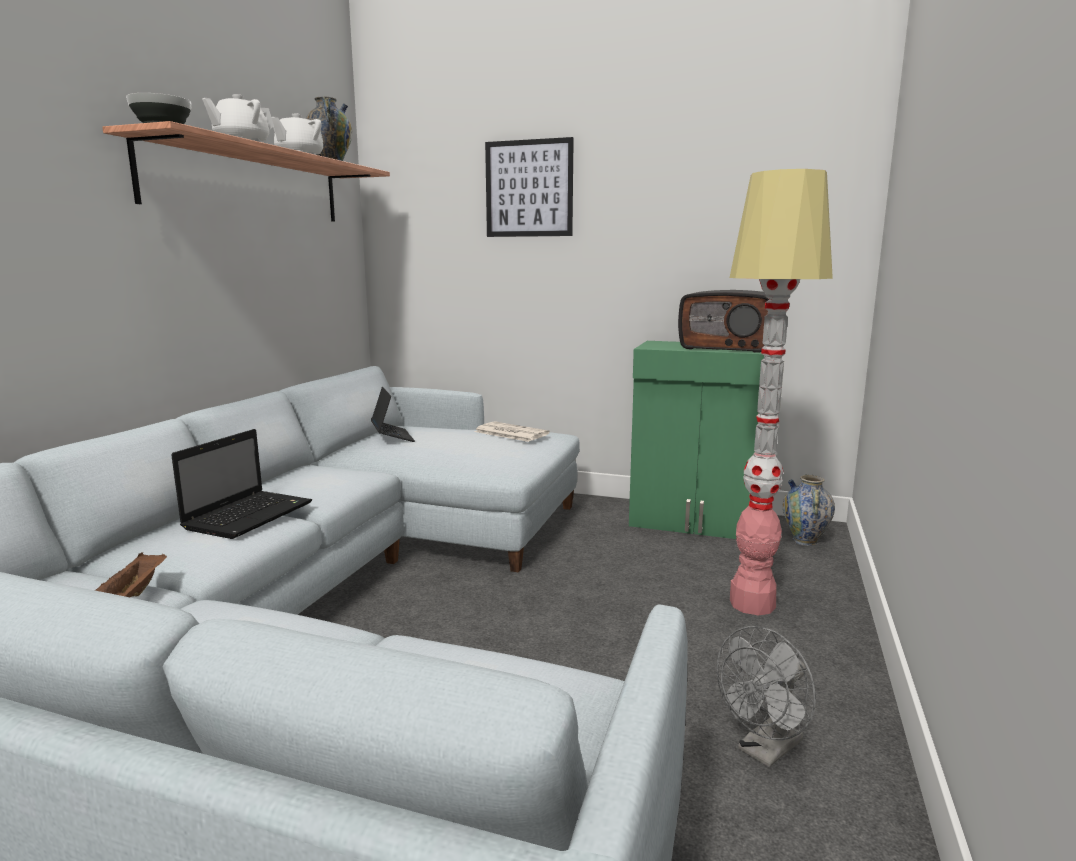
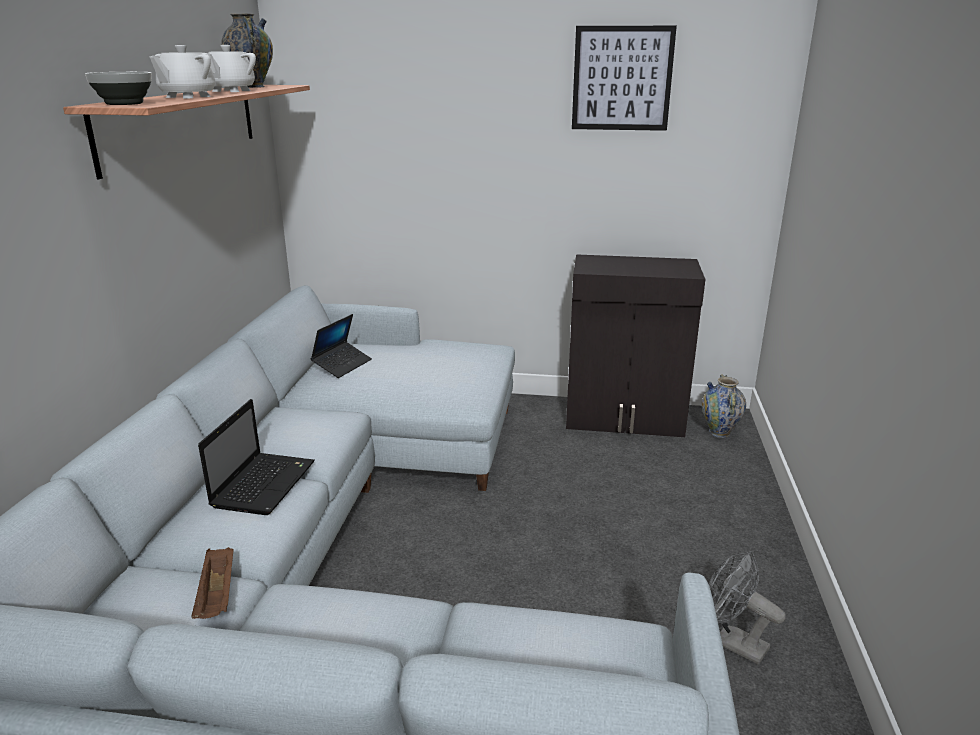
camera: 10 degrees left, 10 degrees up
laptop [371,387,415,442] -> laptop turned 60 degrees clockwise [311,314,372,378]
newspaper [474,421,550,442] -> none
picture [485,137,574,237] -> picture moved to [572,26,677,131]
green cabinet [629,341,764,539] -> black cabinet [566,254,706,437]
radio [678,290,769,353] -> none
grey fan [716,626,816,767] -> grey fan turned 90 degrees clockwise [709,551,786,665]
floor lamp [729,169,833,616] -> none

